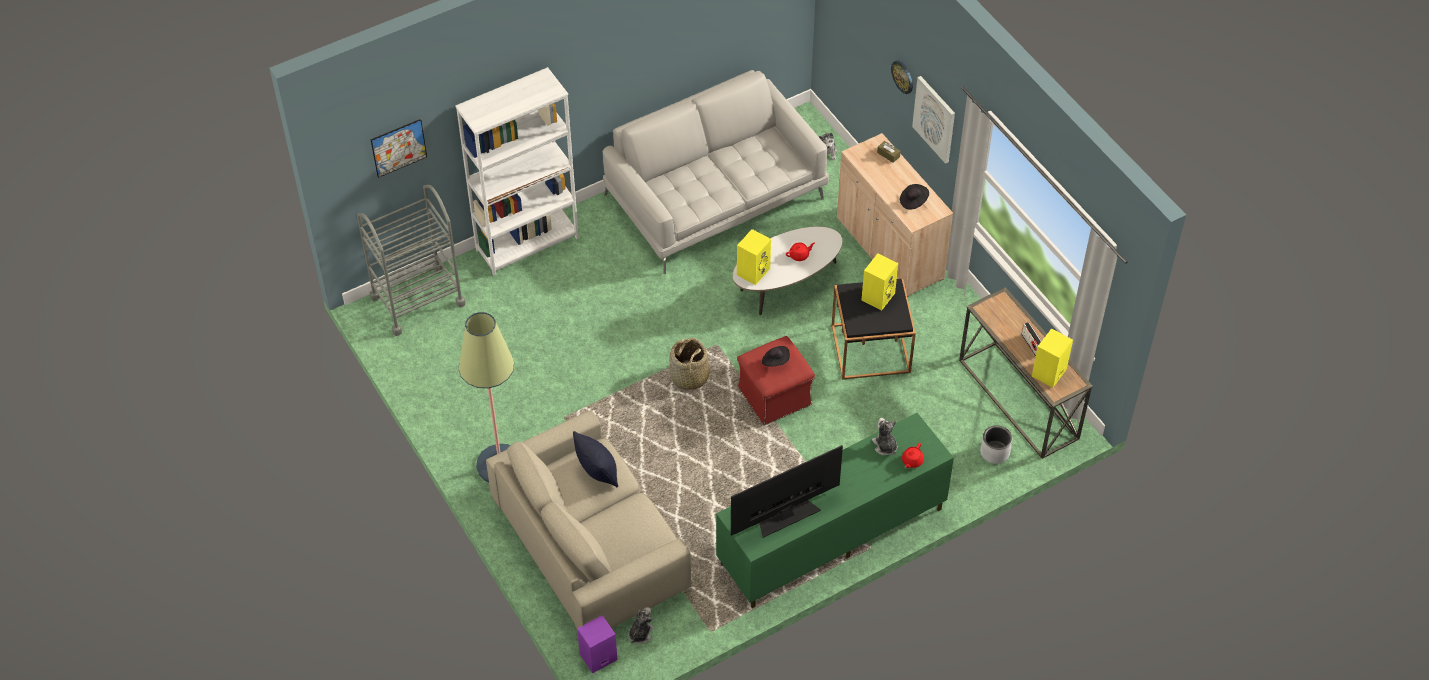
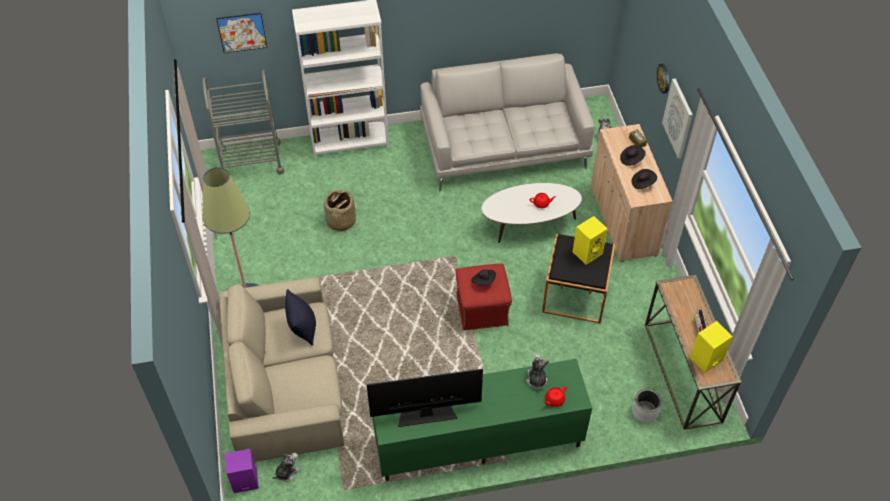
camera: 20 degrees right, 0 degrees up
basket [669,338,709,392] -> basket moved to [324,189,356,232]
yellow speaker [737,229,771,285] -> none
none -> black hat [620,145,646,166]

